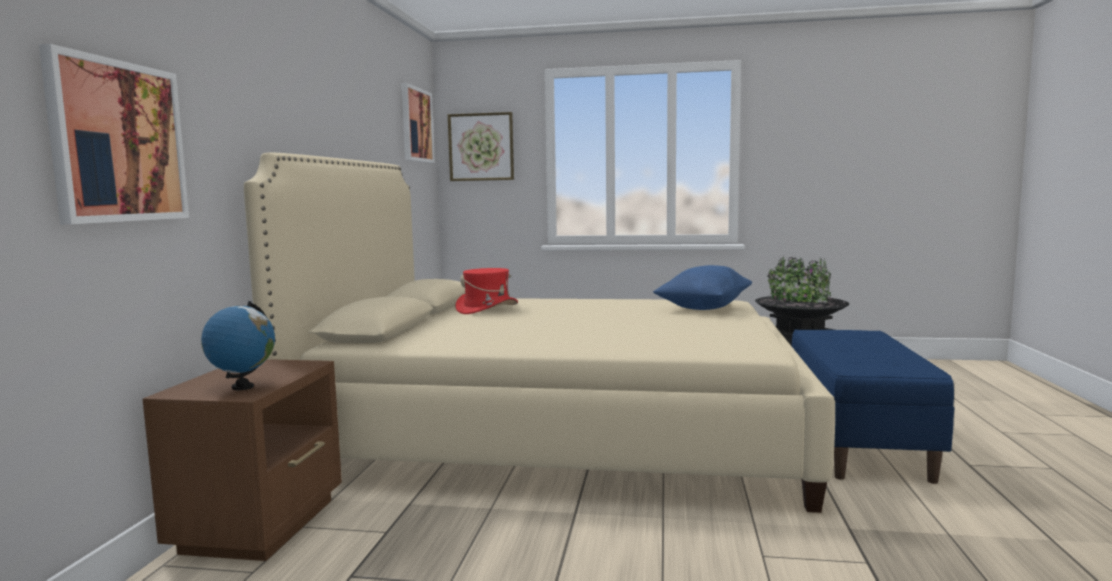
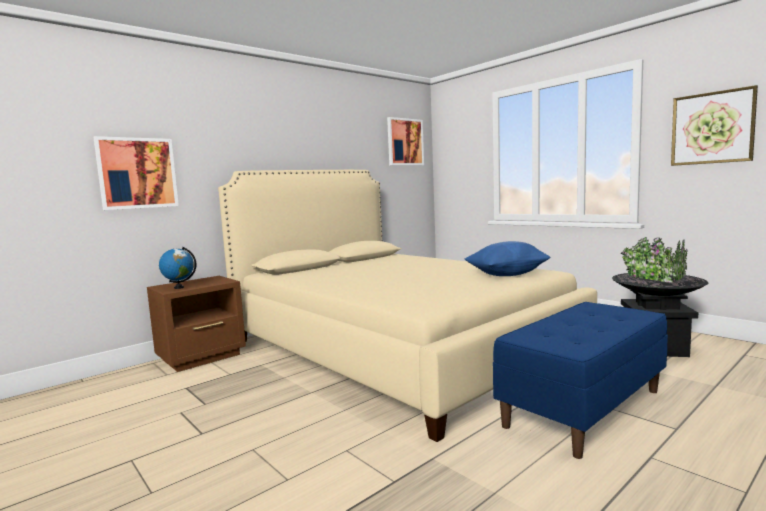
camera: 40 degrees right, 0 degrees up
picture [448,112,514,181] -> picture moved to [671,85,758,166]
red hat [455,268,518,314] -> none

